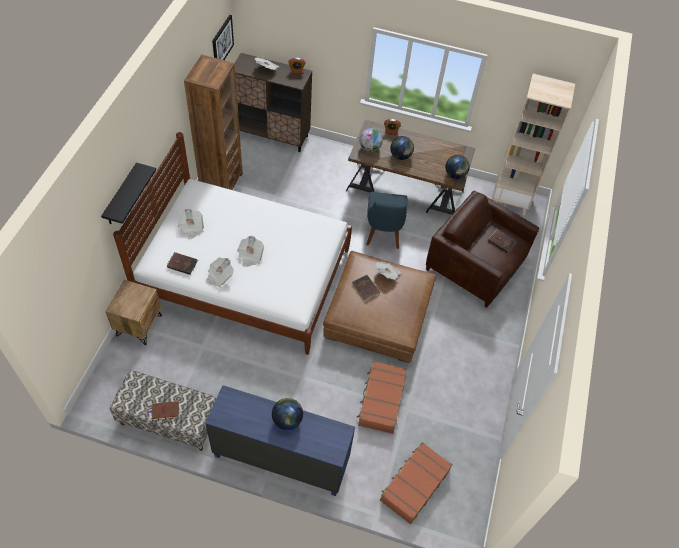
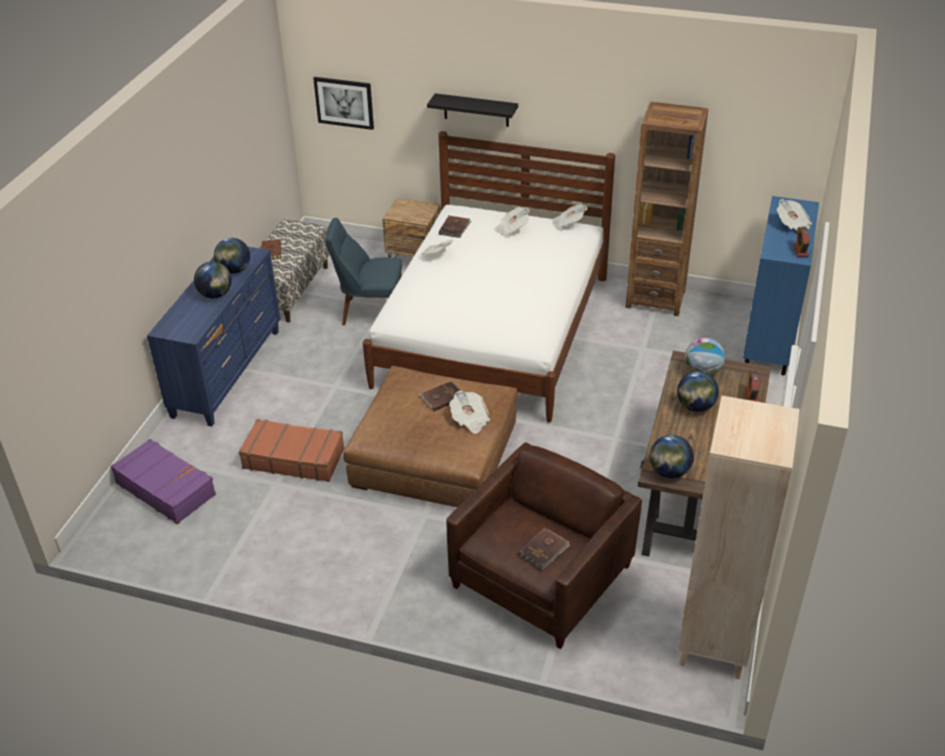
camera: 95 degrees right, 15 degrees down
picture [212,15,234,60] -> picture moved to [313,77,374,130]
brown cabinet [235,53,312,152] -> blue cabinet [743,196,819,376]
newspaper [237,236,264,267] -> newspaper moved to [552,203,587,229]
blue chair [366,192,407,249] -> blue chair moved to [325,218,402,325]
brown suitcase [380,442,453,524] -> purple suitcase [110,439,216,524]
none -> globe [214,238,250,274]

